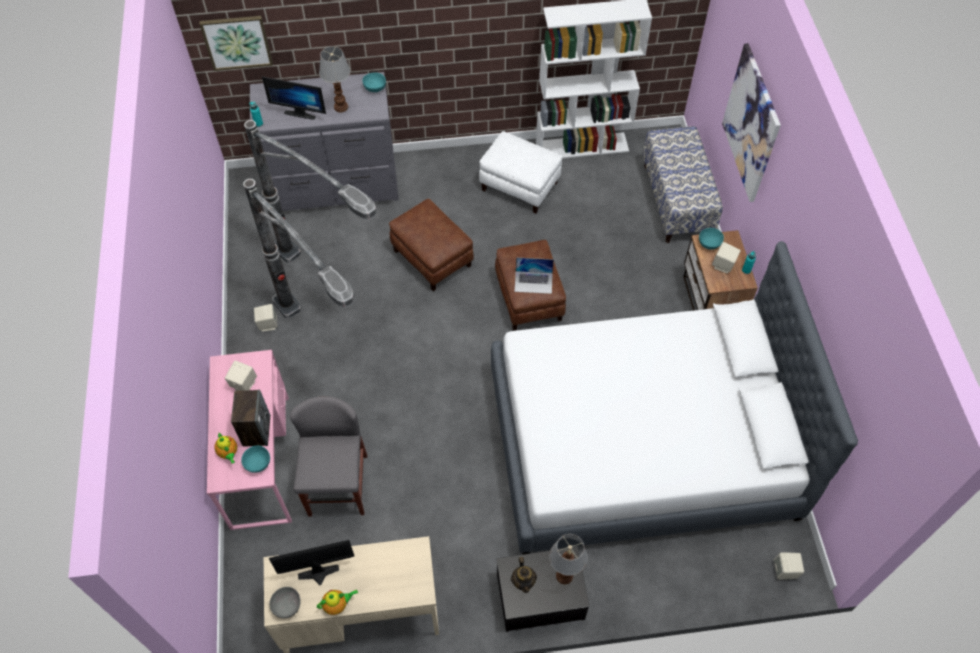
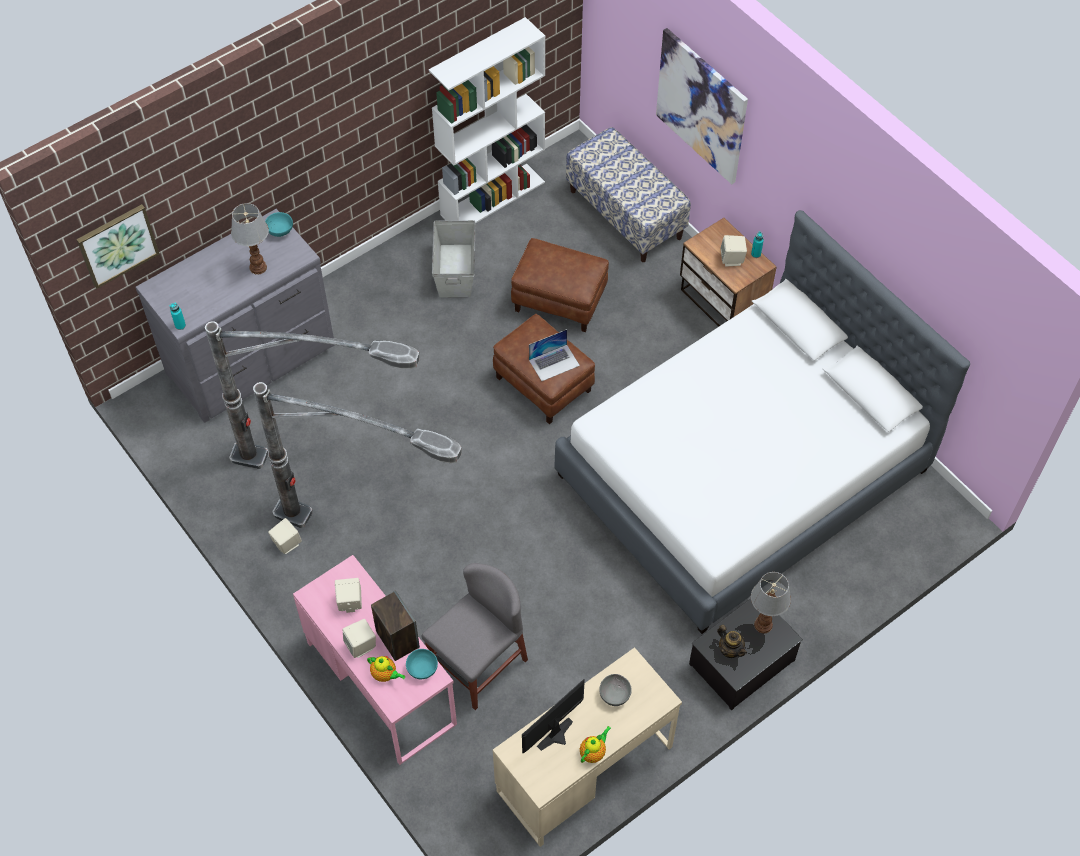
camera: 30 degrees left, 0 degrees up
monitor [262,76,326,120] -> none
grey bowl [269,587,301,618] -> grey bowl moved to [599,674,632,706]
grey chair [290,396,367,517] -> grey chair turned 75 degrees clockwise [422,563,528,710]
brown ottoman [389,198,474,291] -> brown ottoman moved to [511,238,609,332]
white ottoman [479,131,562,213] -> grey storage box [432,220,475,297]
turquoise bowl [699,228,724,250] -> none
beige speaker [774,552,804,580] -> beige speaker moved to [343,619,376,658]

